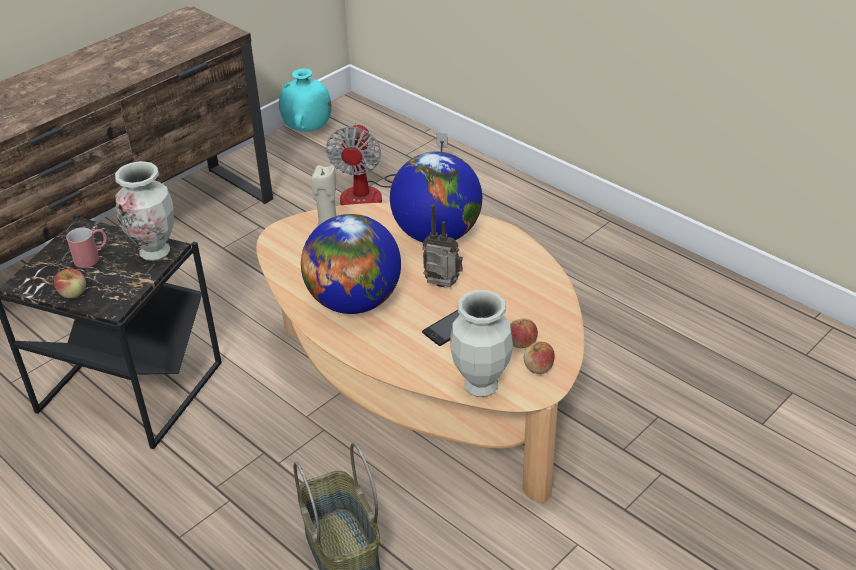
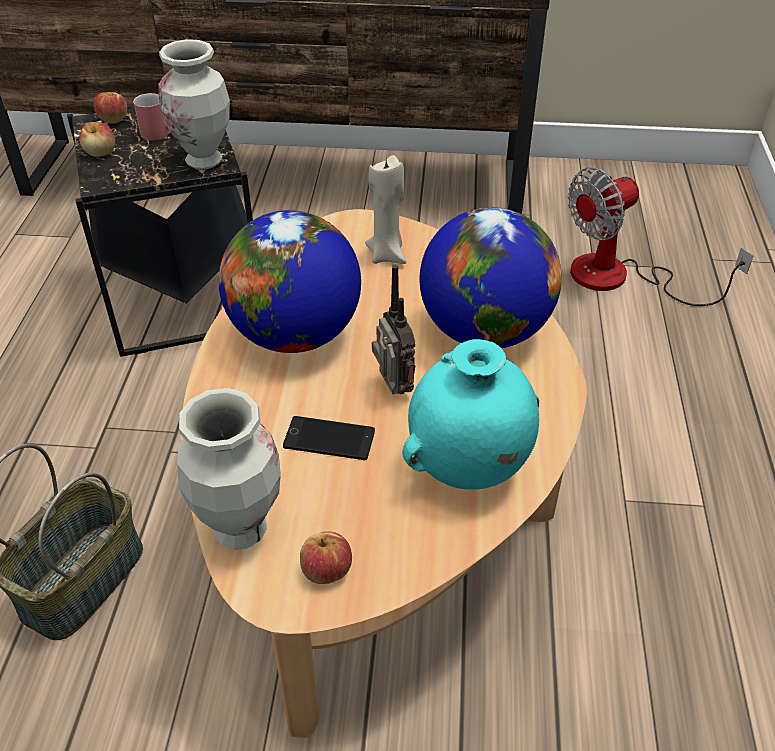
camera: 50 degrees right, 5 degrees up
turquoise vase [279,68,332,132] -> turquoise vase moved to [402,339,539,490]
apple [510,319,538,348] -> apple moved to [94,92,127,124]

